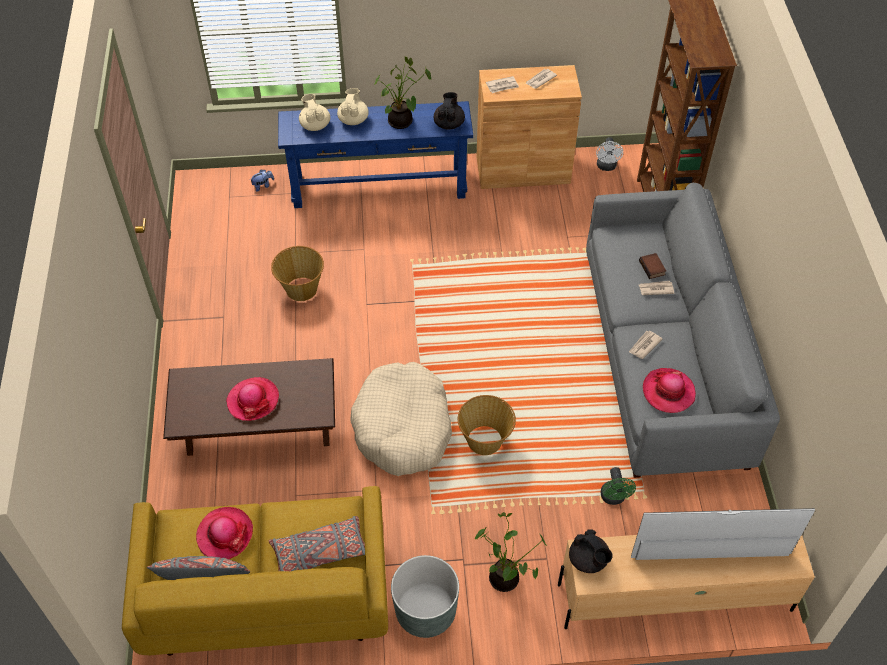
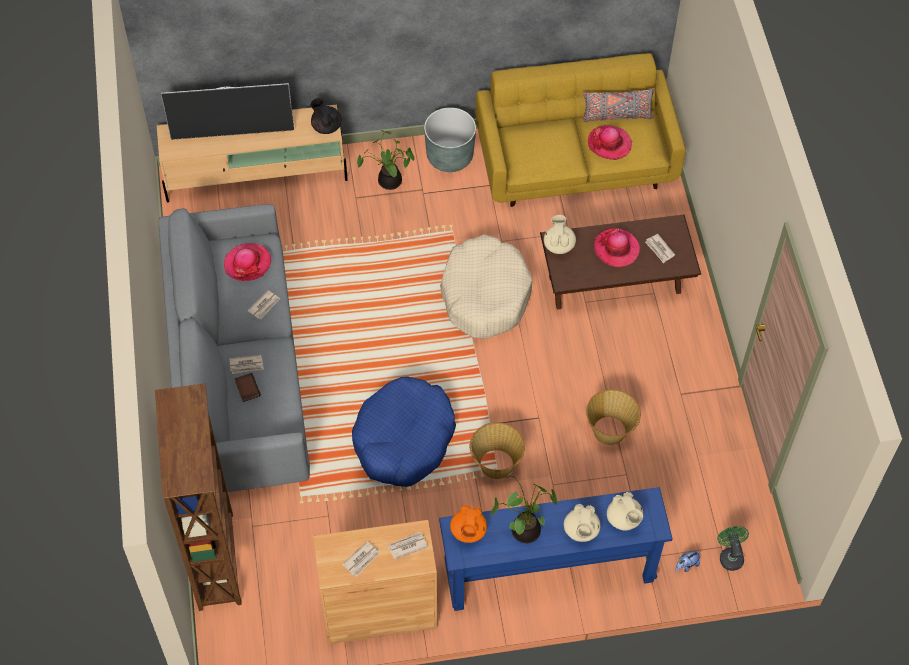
camera: 175 degrees right, 5 degrees up
grey pillow [269,516,365,571] -> none
black teapot [434,92,465,130] -> orange teapot [450,505,487,543]
basket [458,395,516,455] -> basket moved to [470,422,525,479]
white fan [596,137,623,171] -> none
green fan [600,467,636,505] -> green fan moved to [717,526,749,571]
none -> blue dog bed [352,376,456,487]
none -> beige teapot [544,215,576,254]
none -> newspaper [645,234,675,263]

